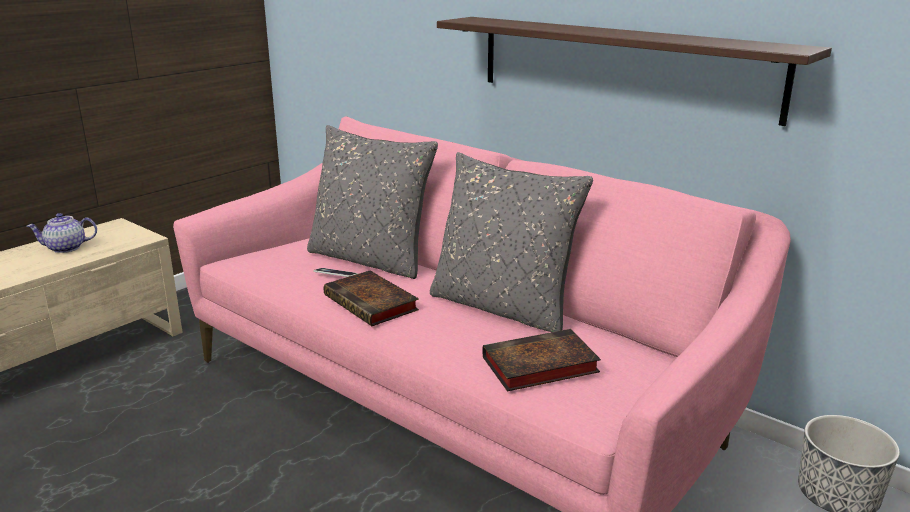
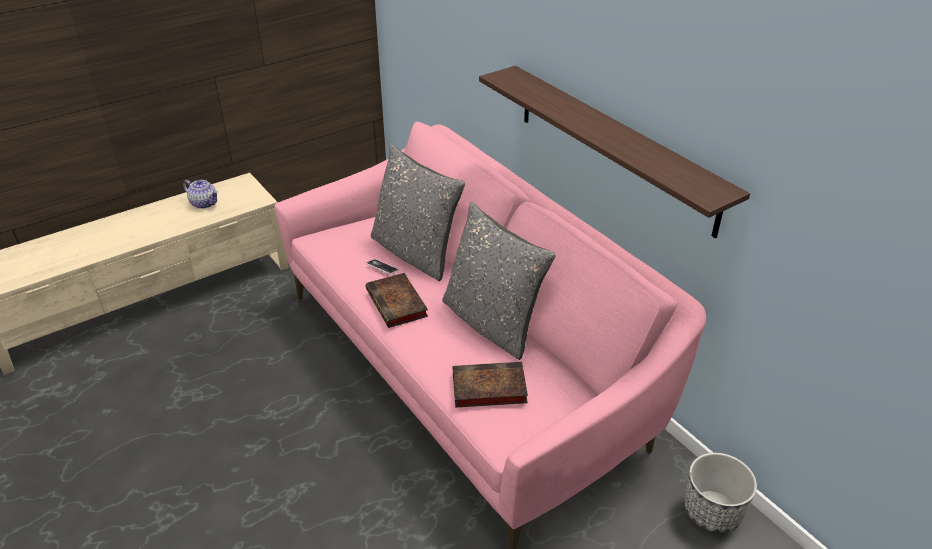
camera: 15 degrees right, 15 degrees up
teapot [26,213,97,253] -> teapot turned 150 degrees counterclockwise [183,180,218,209]

